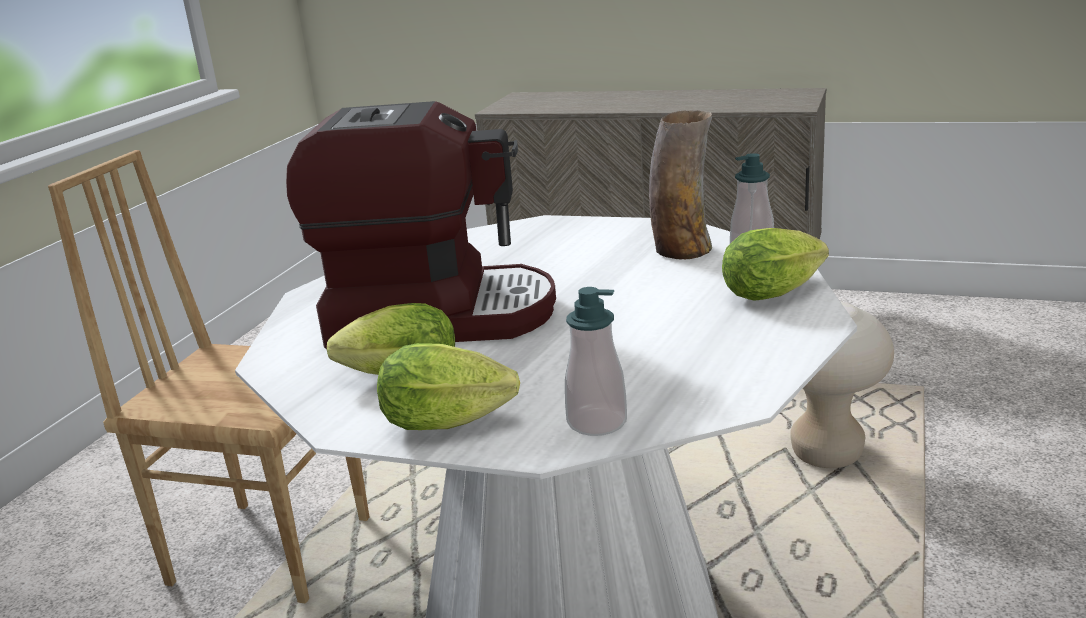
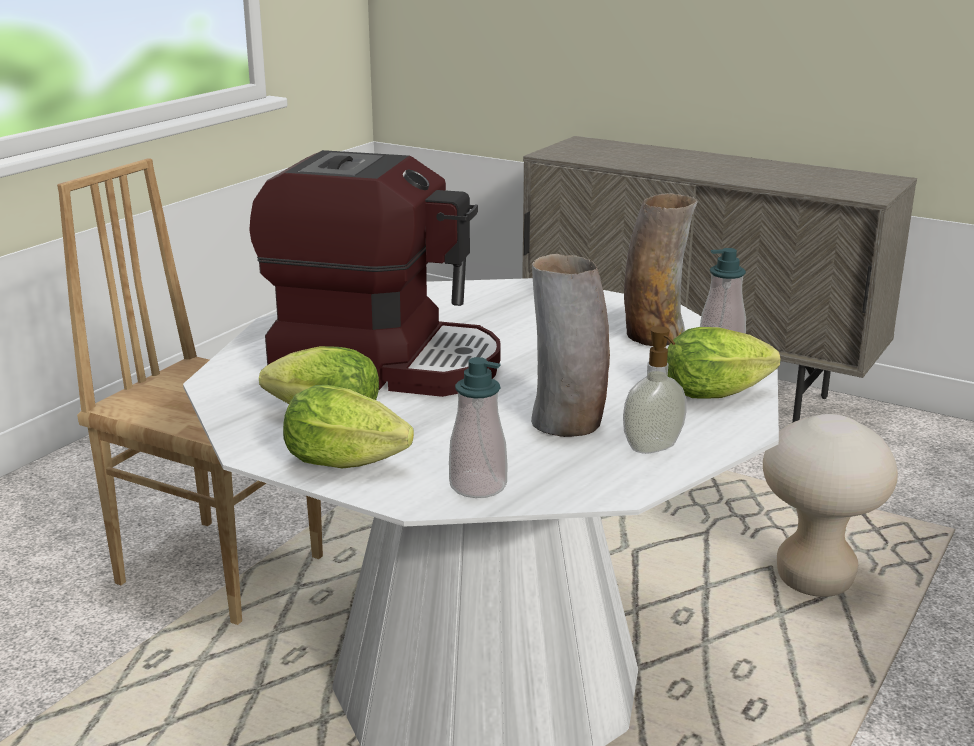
camera: 10 degrees right, 0 degrees up
none -> vase [531,254,610,437]
none -> soap dispenser [623,326,686,454]

